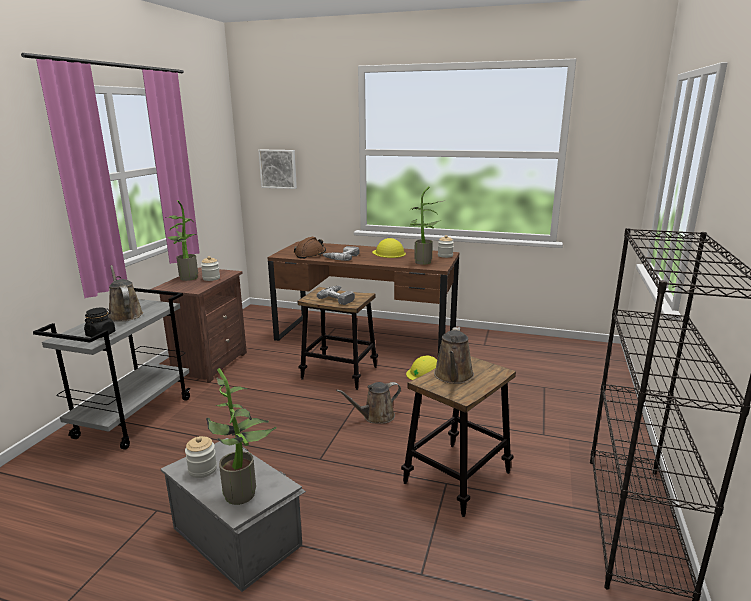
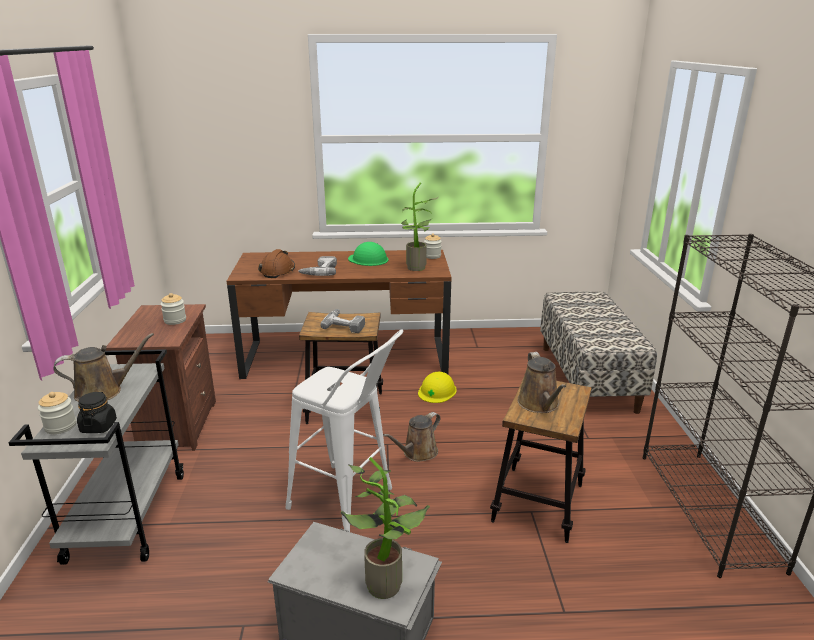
camera: 20 degrees left, 5 degrees up
brown watering can [108,265,143,322] -> brown watering can turned 120 degrees clockwise [53,333,154,402]
potted plant [165,200,198,281] -> none
jar [185,436,217,478] -> jar moved to [38,392,76,434]
picture [258,150,297,189] -> none
yellow hard hat [372,238,406,258] -> green hard hat [348,242,388,266]
none -> white stool [286,329,403,532]
none -> bench [540,292,657,414]

